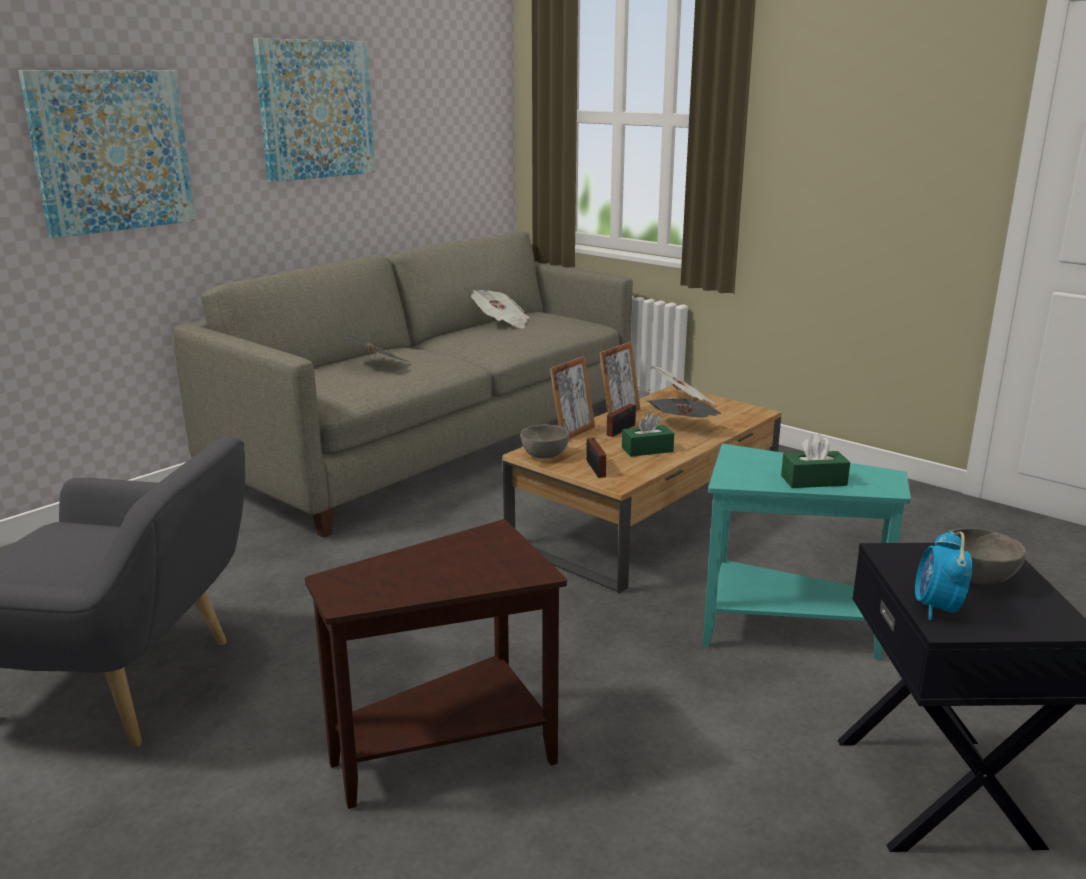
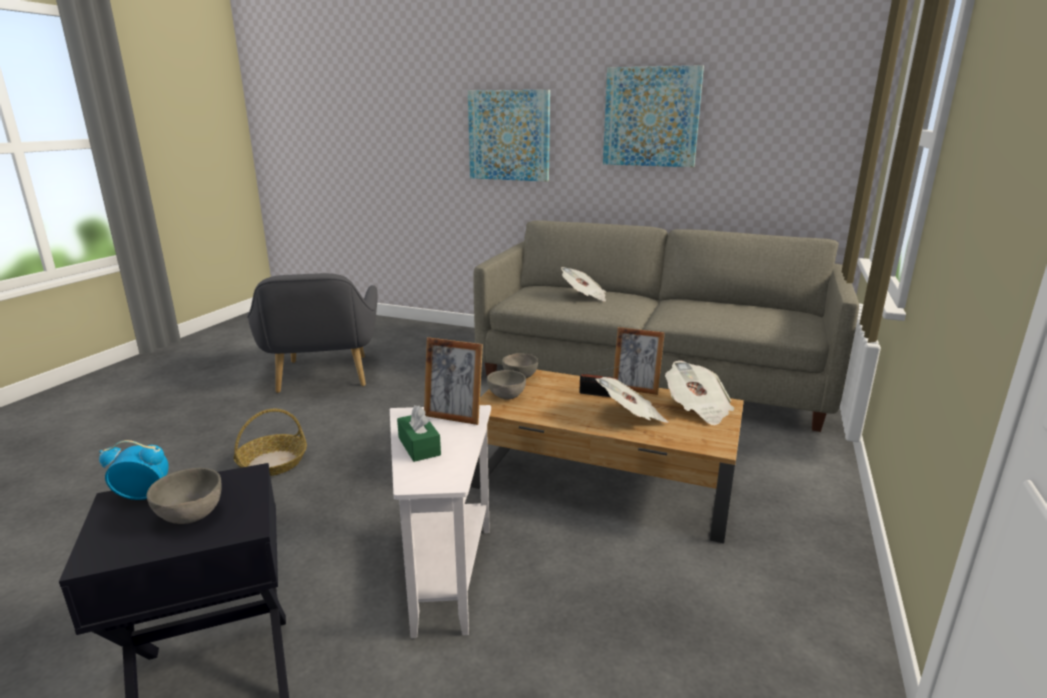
camera: 70 degrees right, 0 degrees up
brown side table [305,519,567,809] -> basket [233,409,307,476]
newspaper [471,290,529,329] -> none
picture frame [550,356,595,439] -> picture frame moved to [424,337,483,425]
radio [586,437,607,478] -> grey bowl [487,370,526,399]
green tissue box [622,413,674,457] -> none
turquoise side table [703,444,911,660] -> white side table [390,405,491,638]

